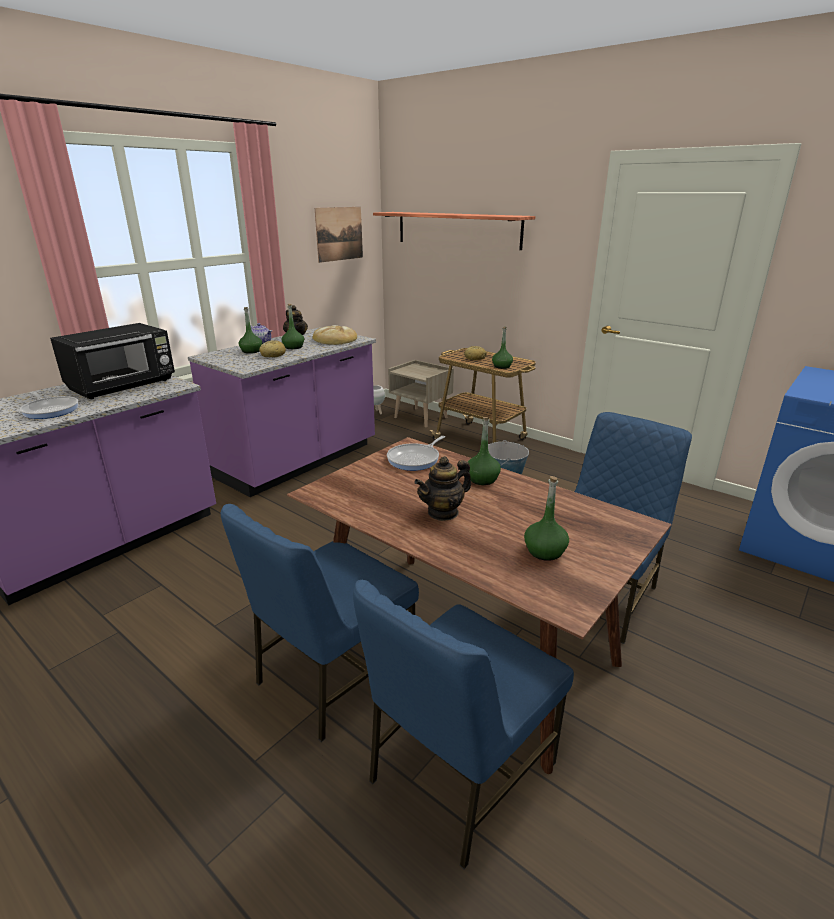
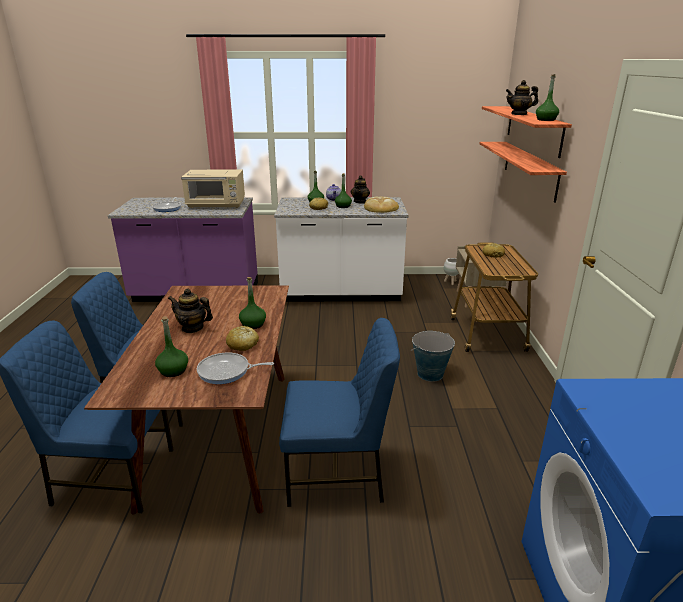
camera: 50 degrees right, 0 degrees up
black microwave [50,323,175,399] -> beige microwave [181,170,245,208]
purple counter [188,327,376,497] -> white counter [274,197,408,302]
picture [315,207,363,263] -> none
frying pan [387,436,445,471] -> frying pan moved to [197,352,274,384]
green bottle [492,327,513,369] -> green bottle moved to [536,74,559,121]
none -> bread [226,326,259,351]
none -> shelf [479,142,567,203]
none -> teapot [506,80,538,115]

